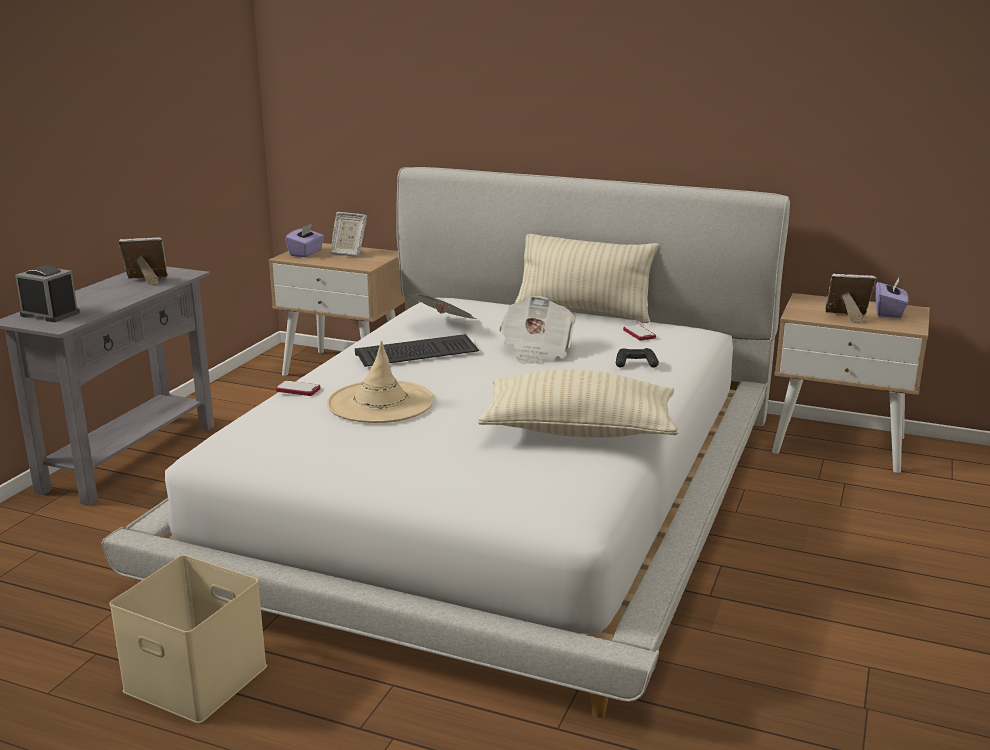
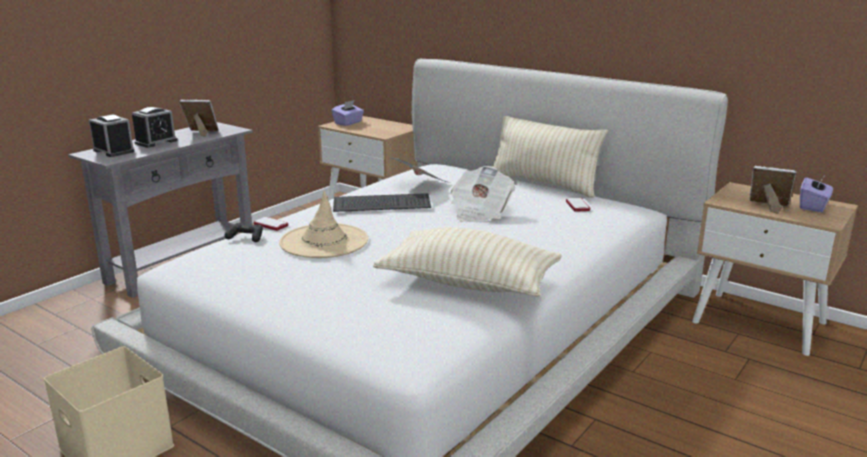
camera: 15 degrees right, 0 degrees up
picture frame [330,212,367,257] -> none
black game controller [616,348,659,368] -> black game controller moved to [224,223,263,242]
none -> alarm clock [132,107,178,148]

